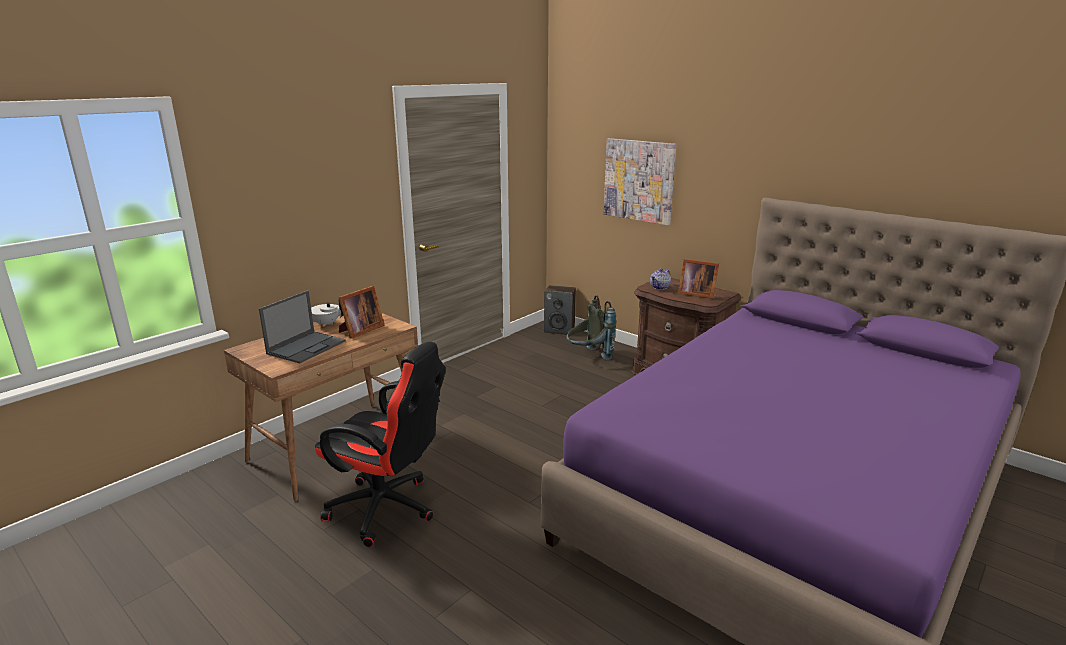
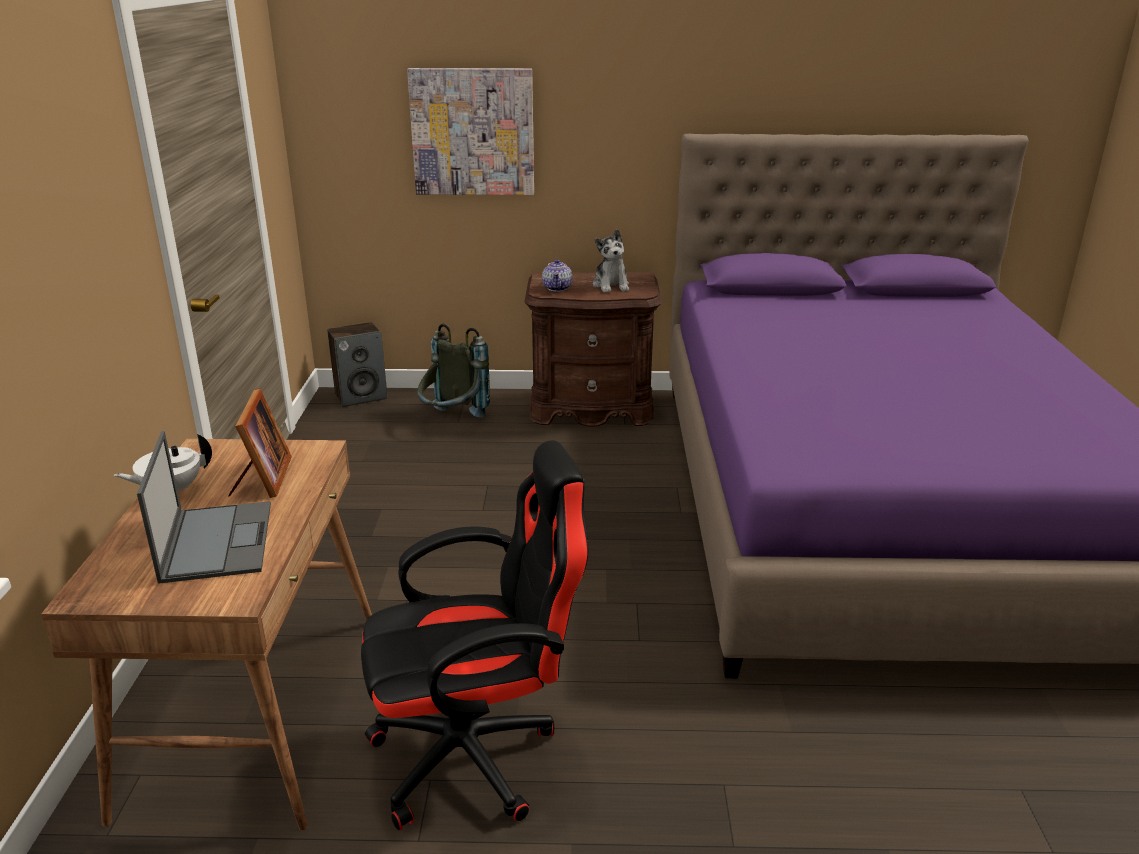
camera: 40 degrees left, 5 degrees up
picture frame [678,259,719,299] -> plush toy [593,229,629,292]

